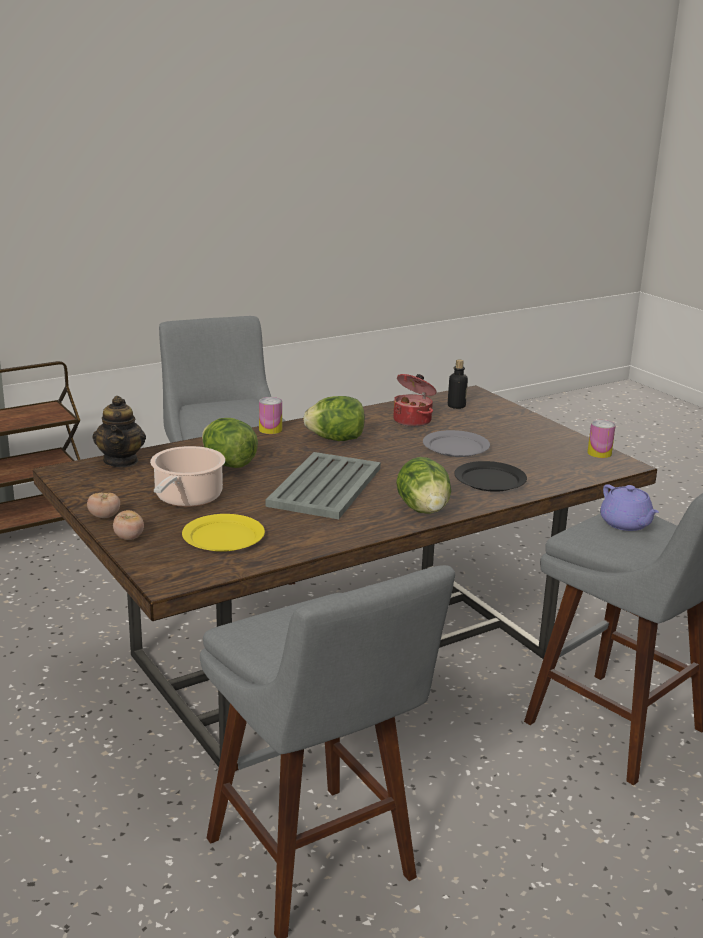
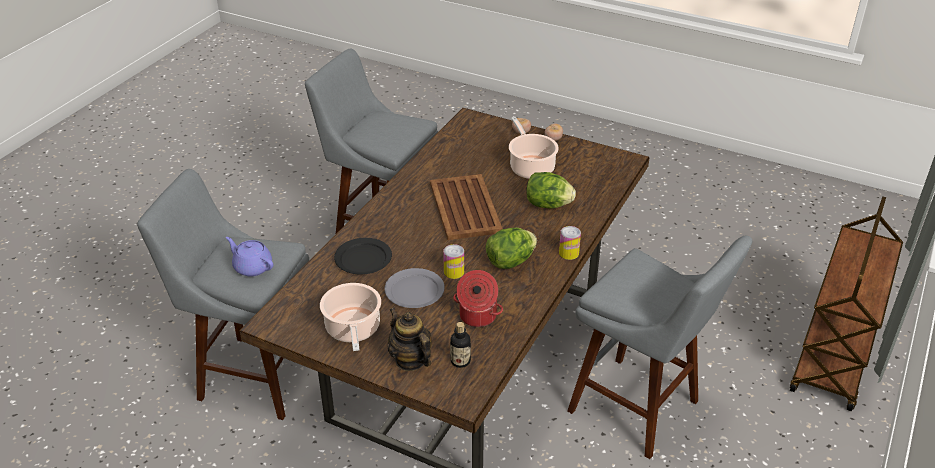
camera: 150 degrees right, 15 degrees up
teapot [93,396,146,467] -> teapot moved to [388,307,432,371]
yellow plate [182,514,265,552] -> none
grey tray [266,452,381,519] -> brown tray [430,174,503,240]
lettuce [396,457,451,514] -> none
can [588,420,616,458] -> can moved to [443,244,464,279]
none -> cooking pot [320,283,381,351]

